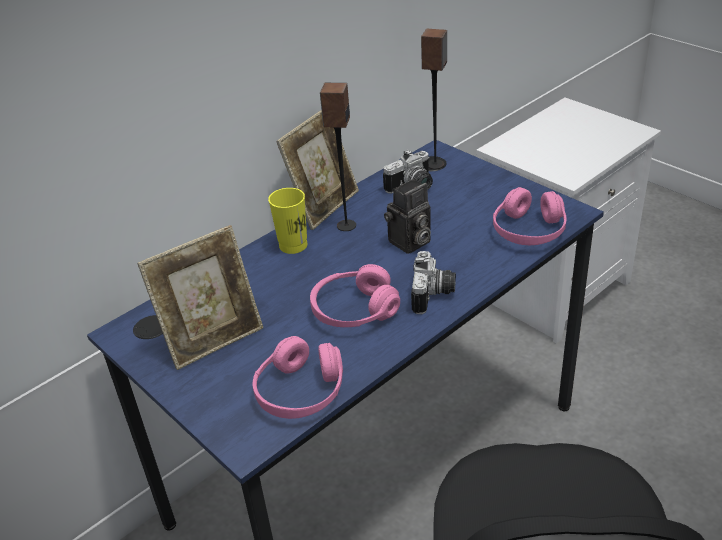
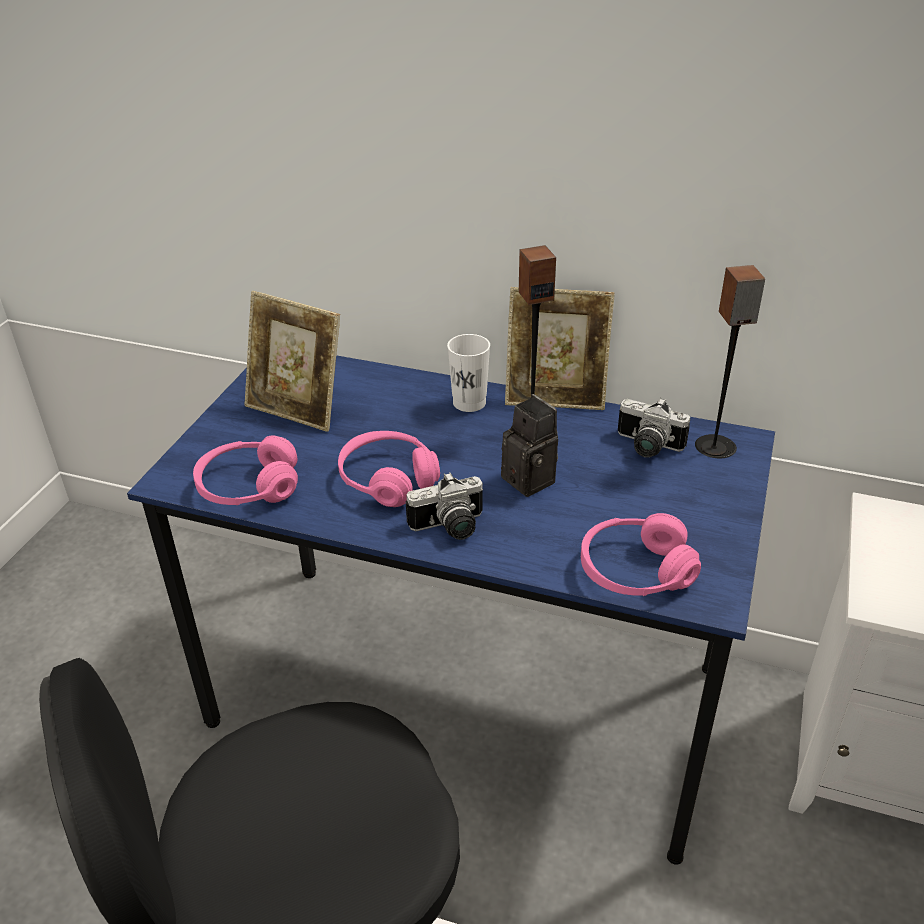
camera: 60 degrees right, 0 degrees up
yellow cup [268,188,307,254] -> white cup [447,334,490,412]
camera [384,179,431,254] -> camera turned 150 degrees counterclockwise [501,394,558,497]

